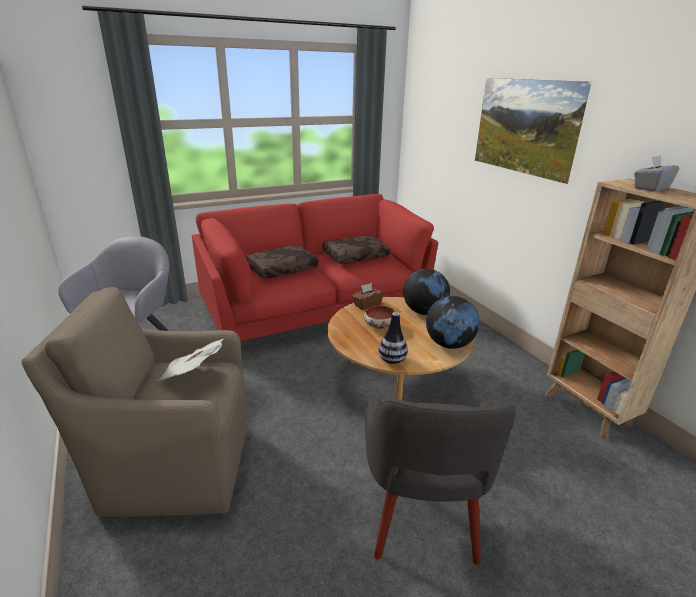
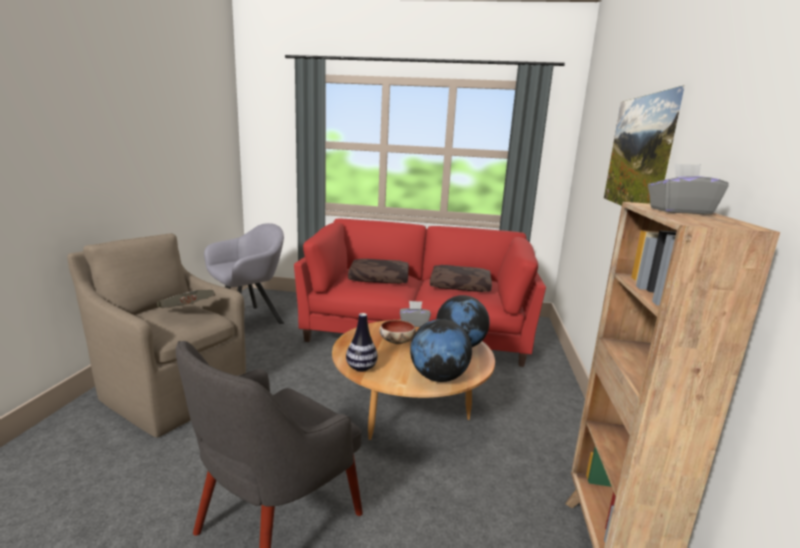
camera: 35 degrees right, 10 degrees down
brown tissue box [352,283,384,310] -> grey tissue box [400,301,431,327]

